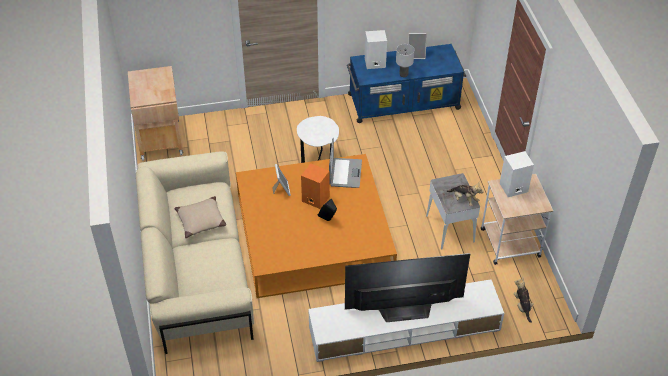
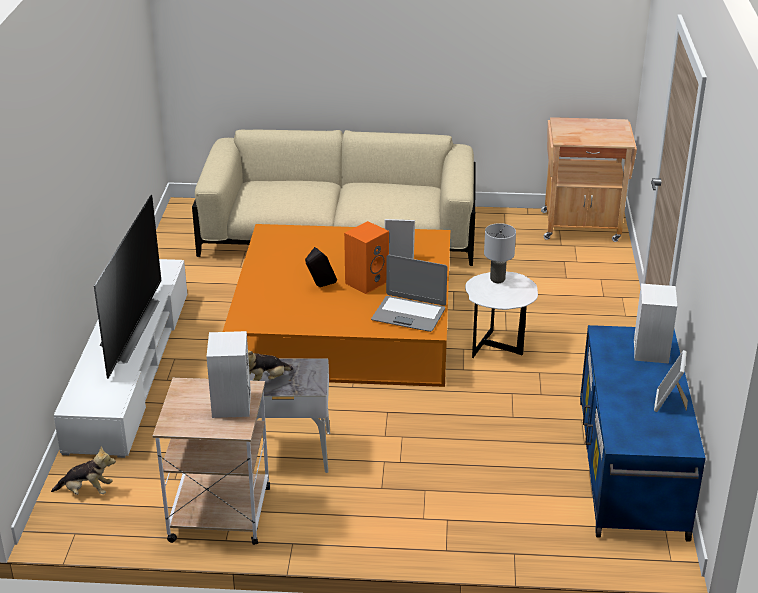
camera: 105 degrees right, 15 degrees down
beige pillow [174,196,226,238] -> none
white table lamp [396,44,414,77] -> white table lamp moved to [484,223,516,283]

